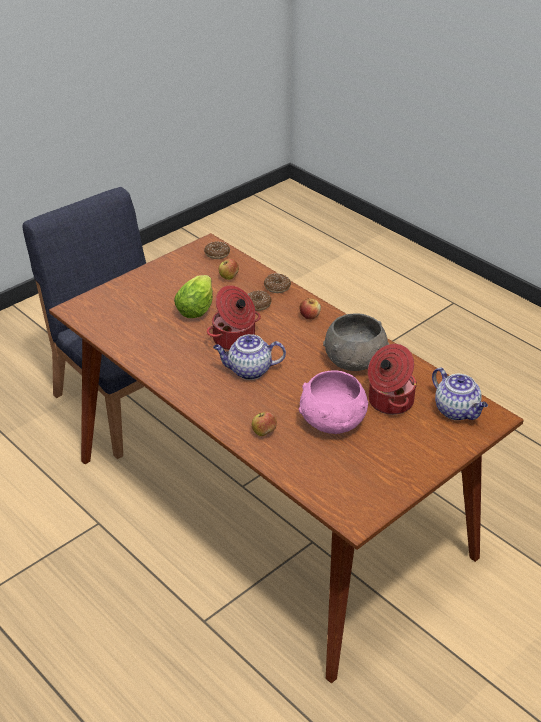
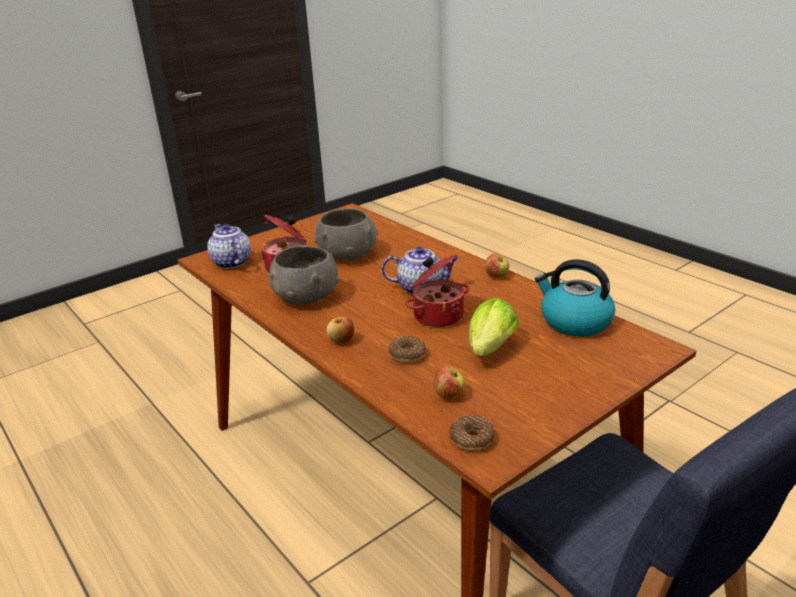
camera: 175 degrees left, 10 degrees down
apple [252,411,277,436] -> apple moved to [485,253,509,278]
donut [264,273,291,293] -> none
pink bowl [299,370,368,434] -> grey bowl [314,208,378,260]
none -> kettle [535,259,615,337]

